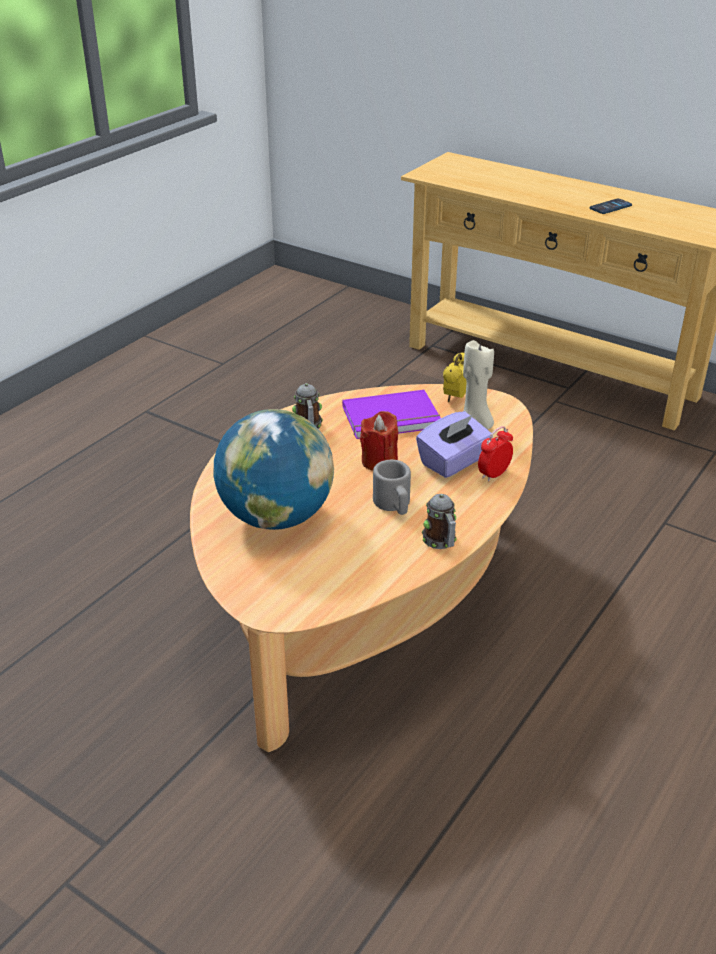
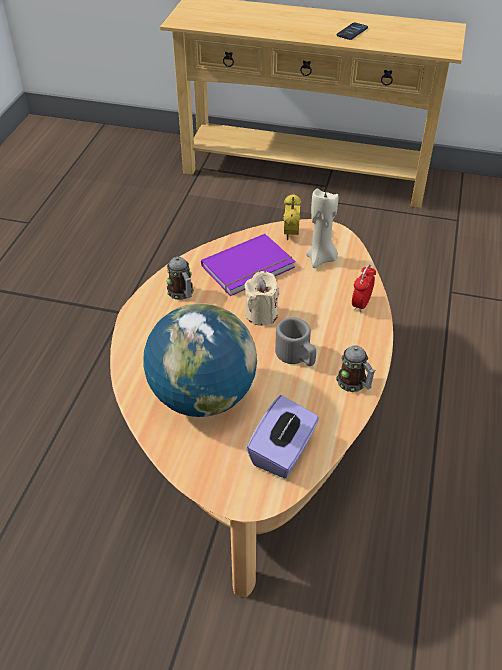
camera: 20 degrees left, 10 degrees up
red candle [360,411,398,471] -> beige candle [244,271,279,326]
purple tissue box [416,411,493,478] -> purple tissue box moved to [247,395,319,479]

